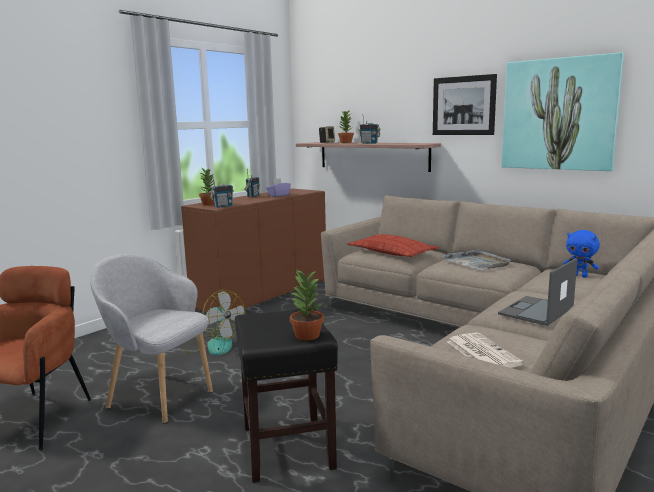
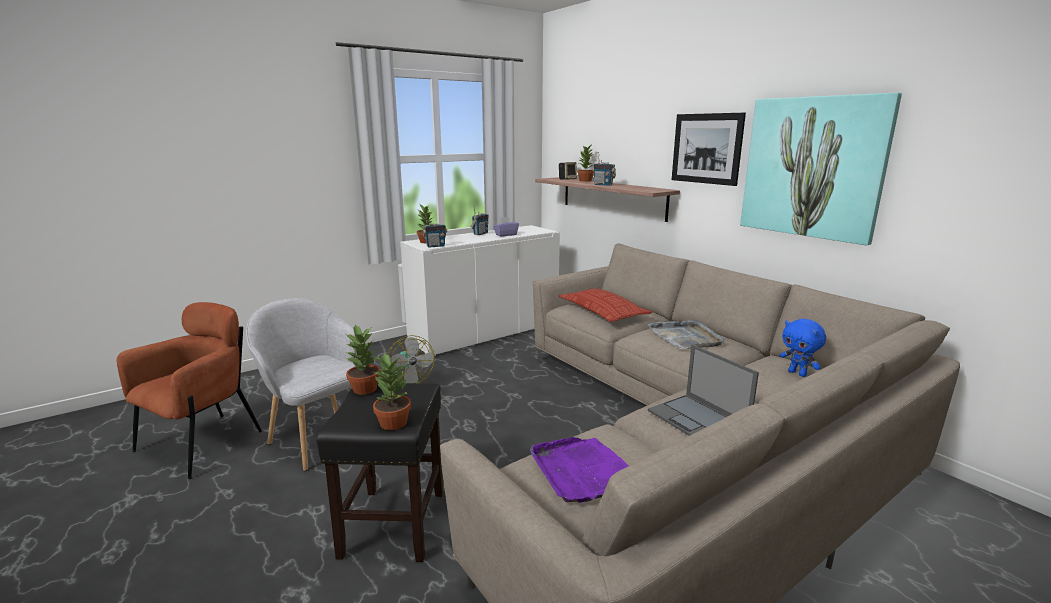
camera: 15 degrees right, 5 degrees up
brown cabinet [181,188,326,312] -> white cabinet [400,225,560,356]
newspaper [447,333,524,368] -> purple tray [530,437,629,503]
laptop [498,258,578,326] -> laptop turned 90 degrees counterclockwise [648,344,759,436]
none -> potted plant [346,324,380,395]

